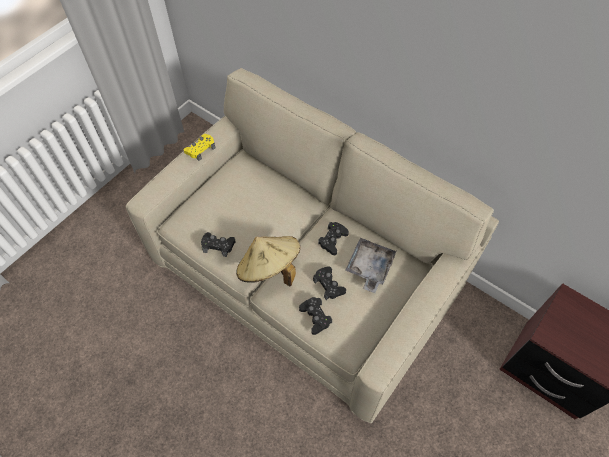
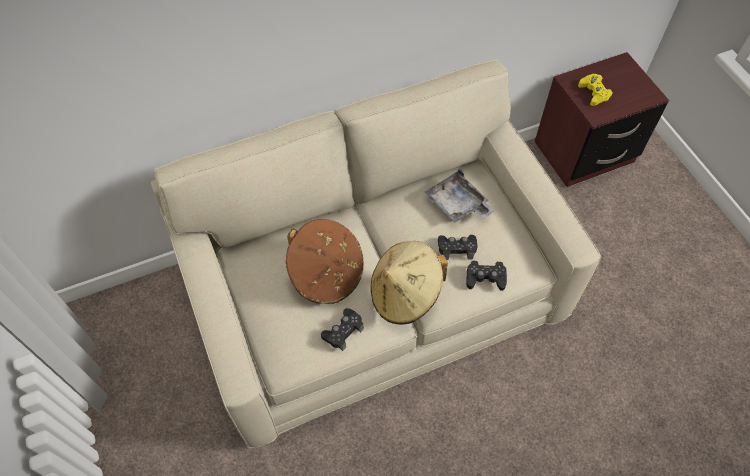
camera: 60 degrees left, 0 degrees up
yellow game controller [183,134,215,161] -> yellow game controller moved to [578,74,613,106]
black game controller [318,222,349,255] -> none
none -> brown hat [286,219,364,304]

